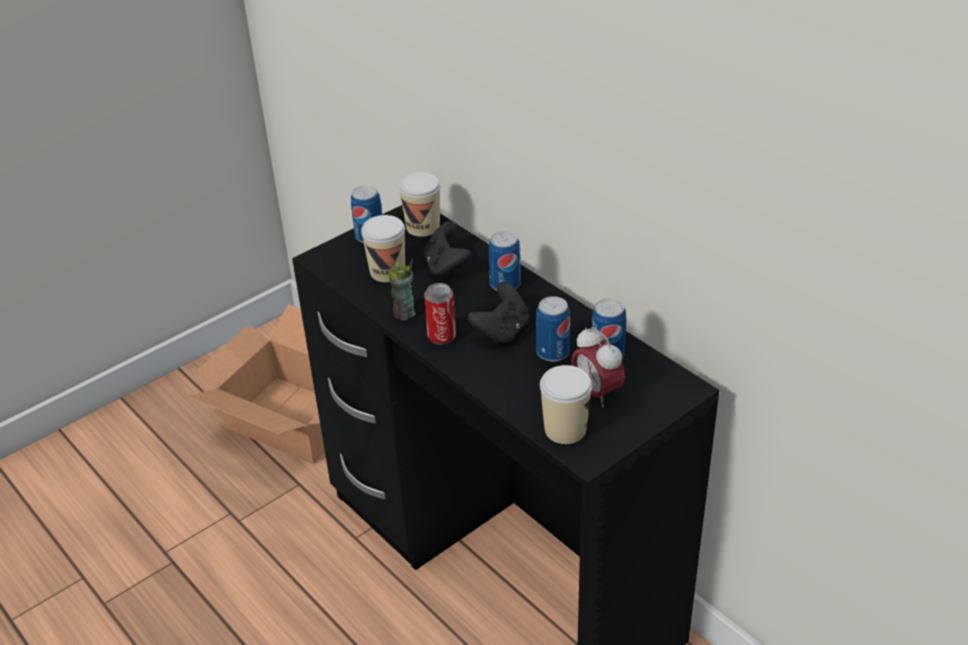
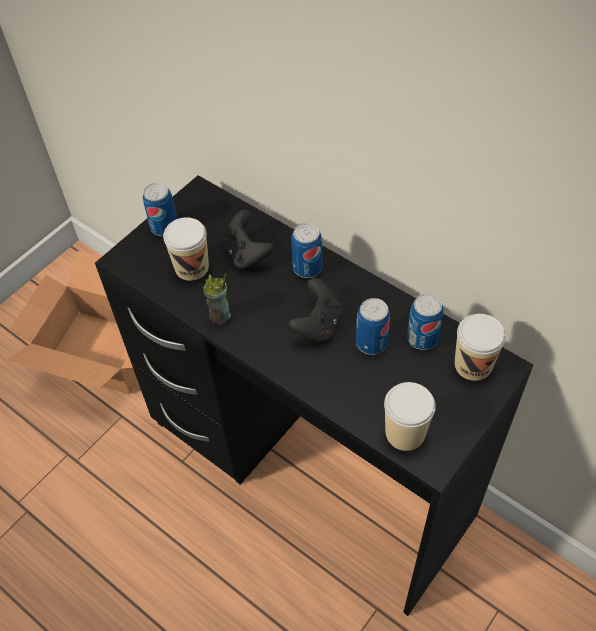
camera: 10 degrees left, 15 degrees up
cup [399,172,441,237] -> cup moved to [455,314,506,381]
can [424,283,456,345] -> none
alarm clock [572,327,625,408] -> none

